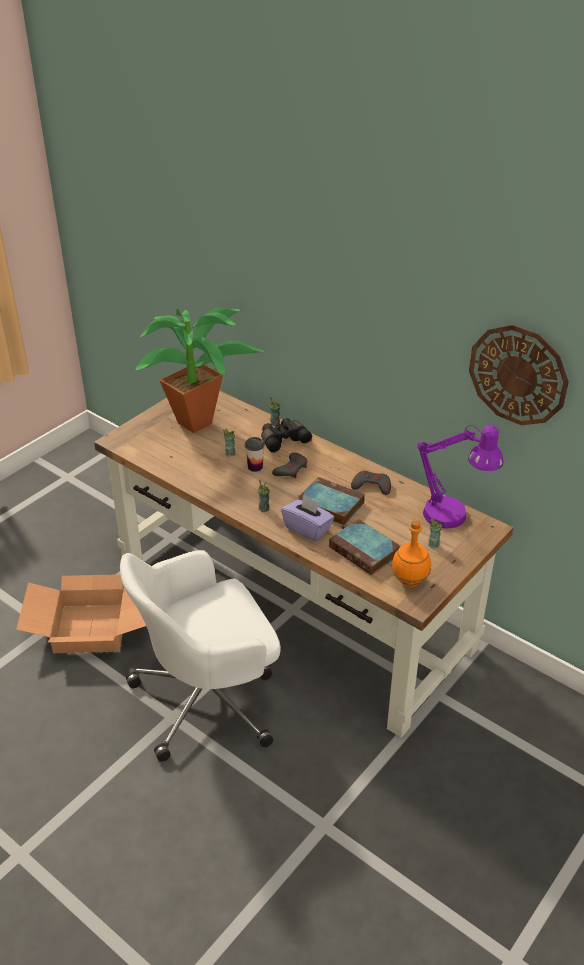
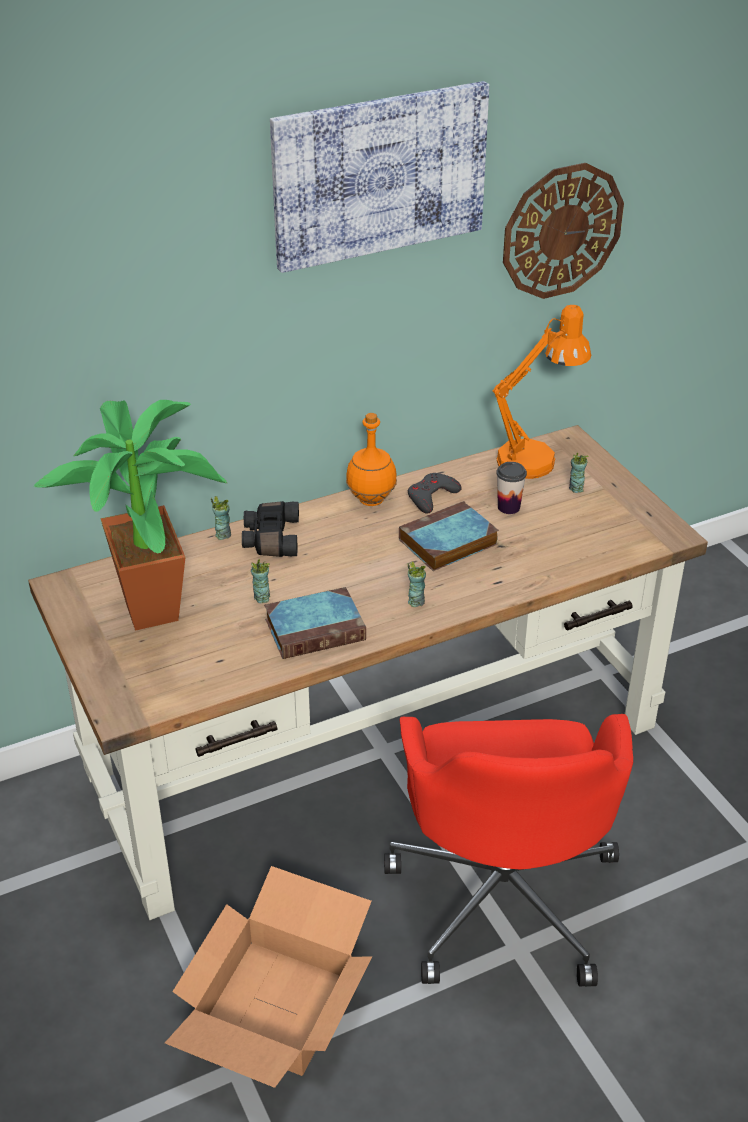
camera: 65 degrees left, 0 degrees up
white office chair [120,550,281,762] -> red office chair [384,714,633,987]
cup [245,437,265,472] -> cup moved to [496,462,527,514]
grey game controller [272,453,308,478] -> none
purple tissue box [281,495,334,541] -> none
book [329,519,400,575] -> book moved to [264,587,366,659]
orange bottle [391,520,431,587] -> orange bottle moved to [346,413,397,506]
purple table lamp [417,425,504,529] -> orange table lamp [493,305,591,479]
none -> picture [270,81,489,273]

